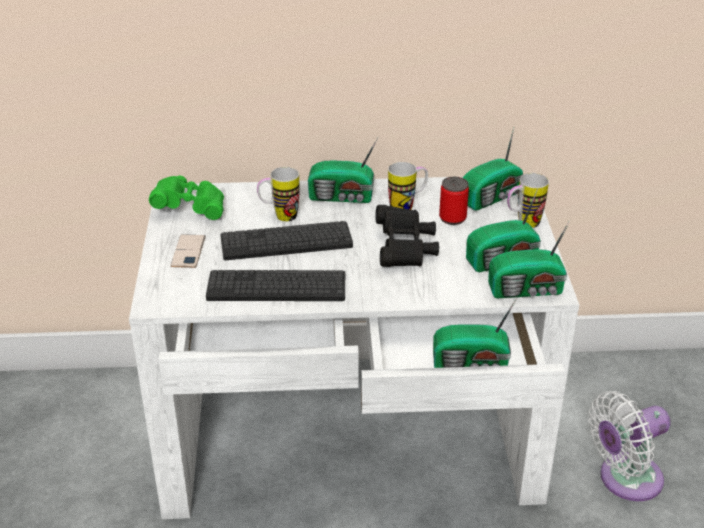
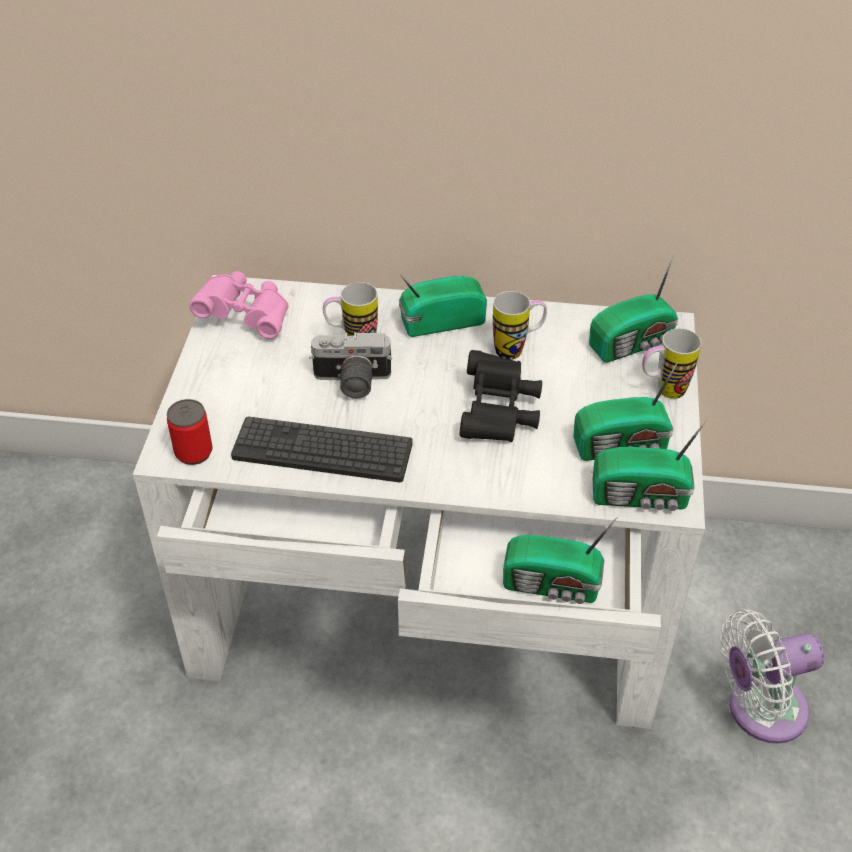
camera: 10 degrees right, 10 degrees up
green binoculars [149,176,224,220] -> pink binoculars [189,271,289,339]
phone [170,234,205,268] -> none
keyboard [220,221,353,260] -> camera [309,333,392,399]
radio [308,136,379,203] -> radio turned 150 degrees clockwise [399,275,487,337]
can [439,177,469,225] -> can moved to [167,399,213,465]

